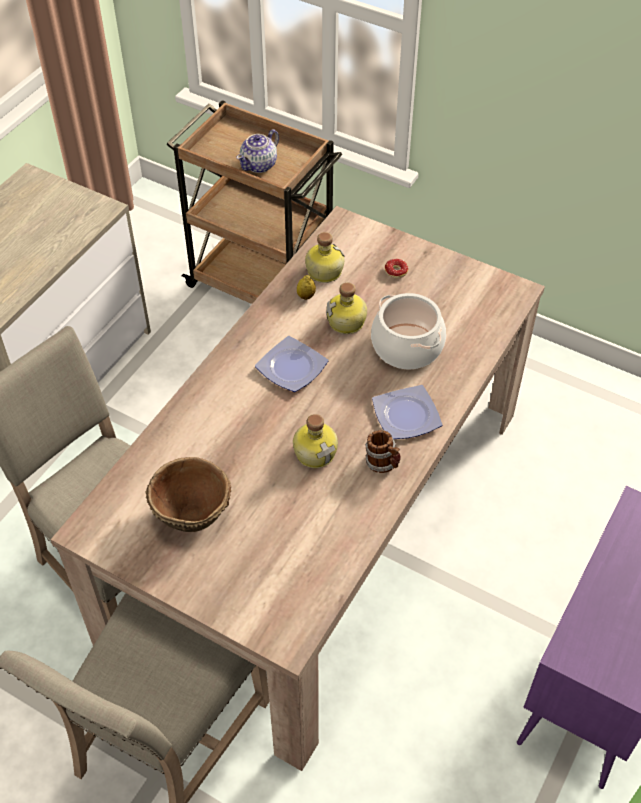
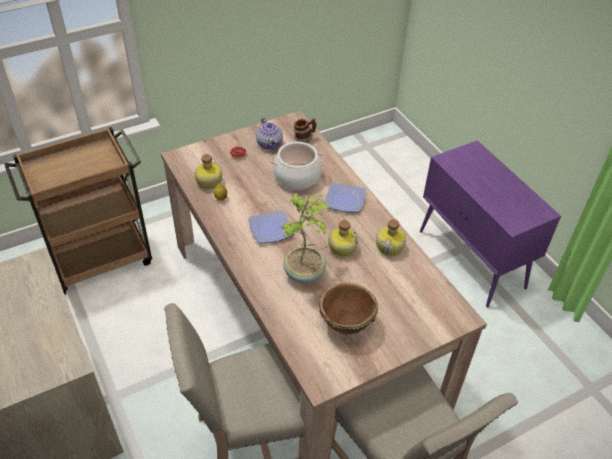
camera: 60 degrees left, 5 degrees down
teapot [236,129,279,173] -> teapot moved to [256,118,283,150]
bottle [326,283,367,334] -> bottle moved to [376,219,406,256]
mug [365,430,401,473] -> mug moved to [293,118,316,143]
none -> potted plant [280,193,330,283]

